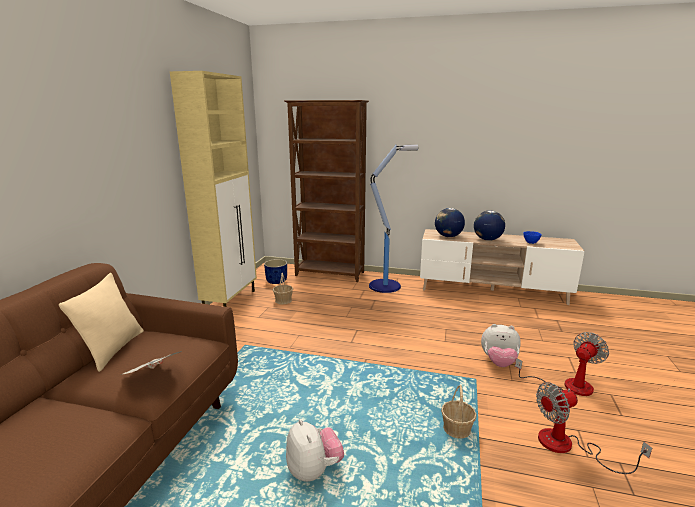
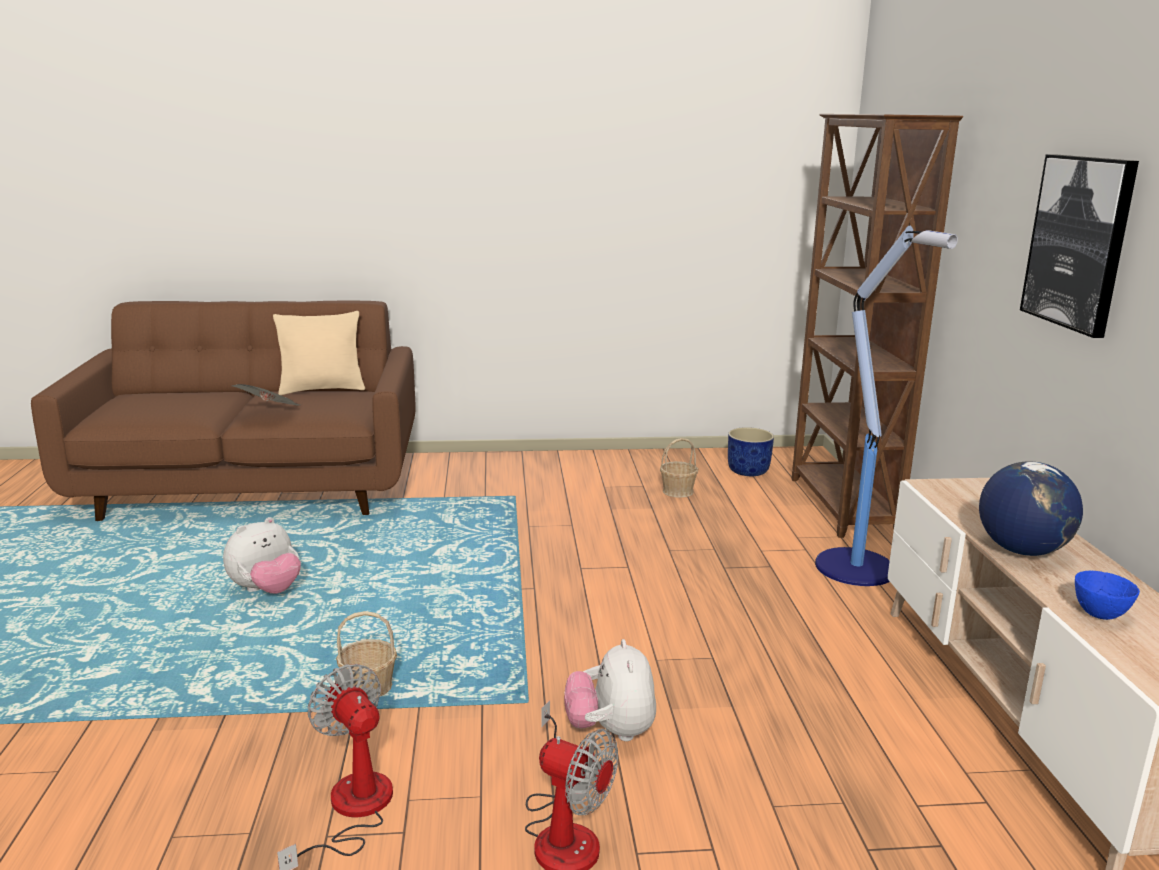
camera: 70 degrees right, 0 degrees up
beige cabinet [170,71,257,307] -> none
globe [435,208,465,237] -> none
none -> picture [1020,154,1139,338]

